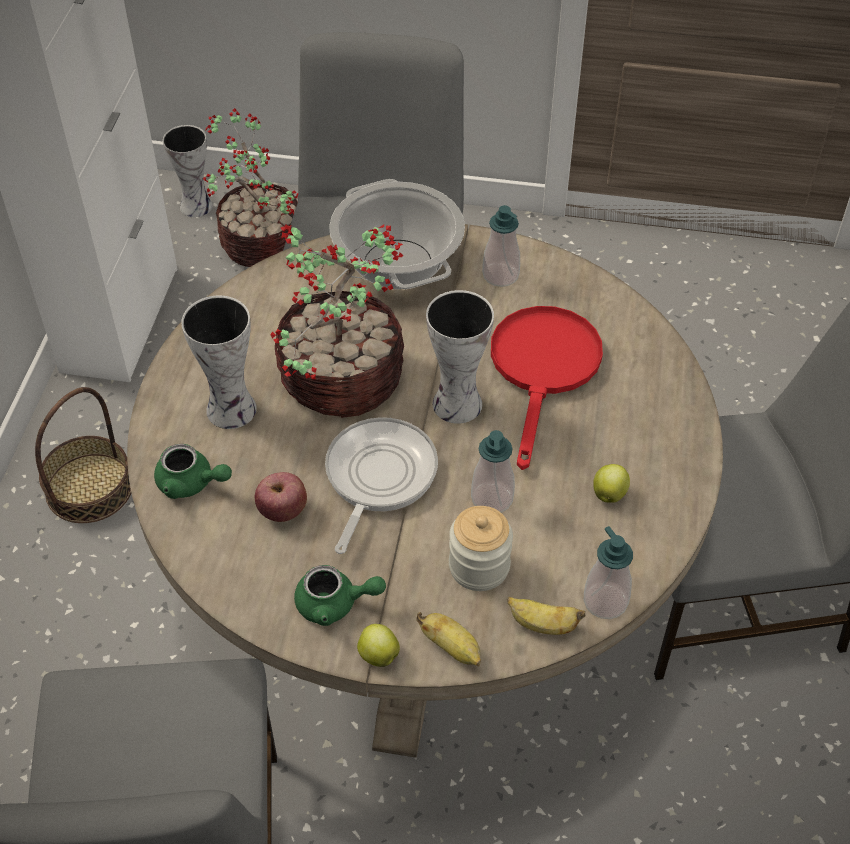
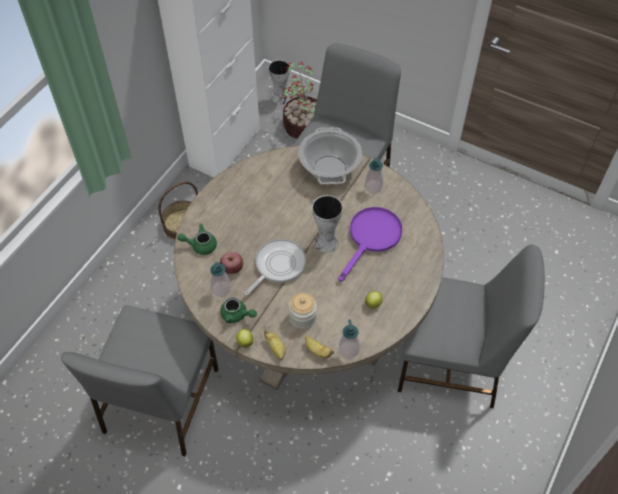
camera: 20 degrees right, 5 degrees up
green teapot [154,444,232,499] -> green teapot turned 135 degrees clockwise [177,224,217,255]
vase [181,296,257,429] -> none
potted plant [270,224,404,418] -> none
soap dispenser [471,430,515,513] -> soap dispenser moved to [210,262,231,297]
red frying pan [491,306,603,470] -> purple frying pan [338,207,402,282]

